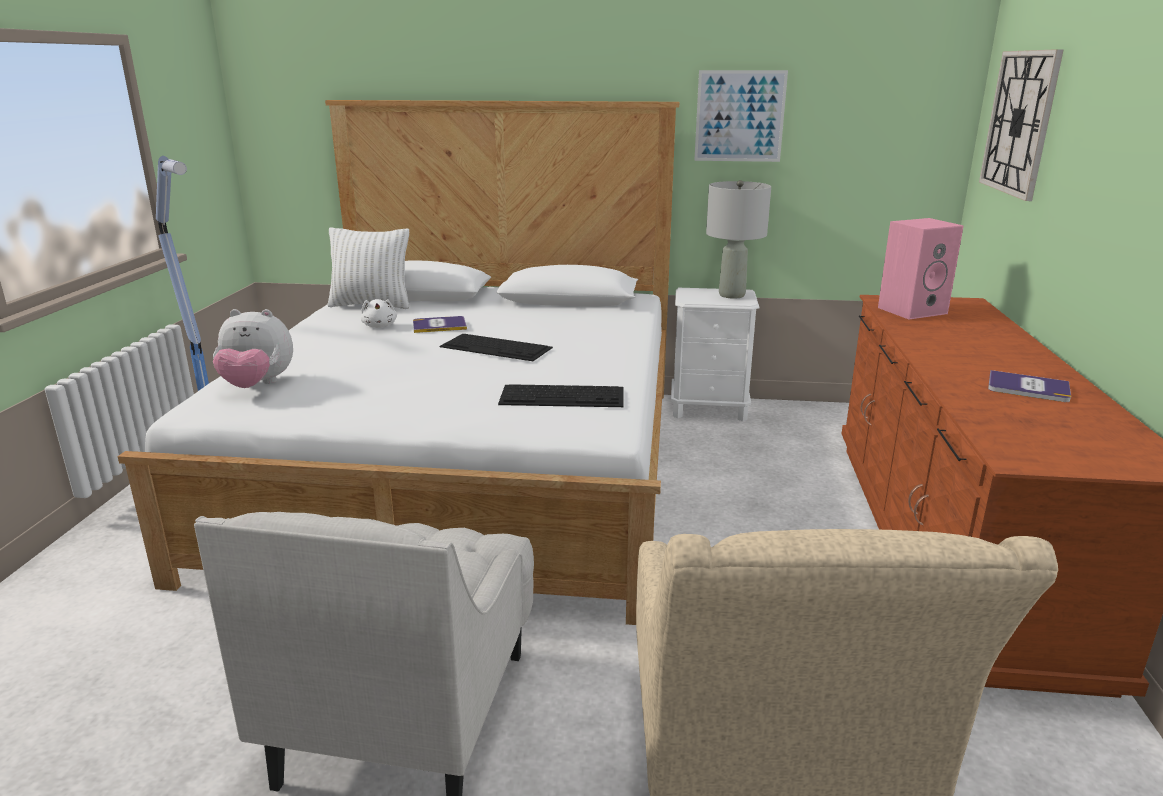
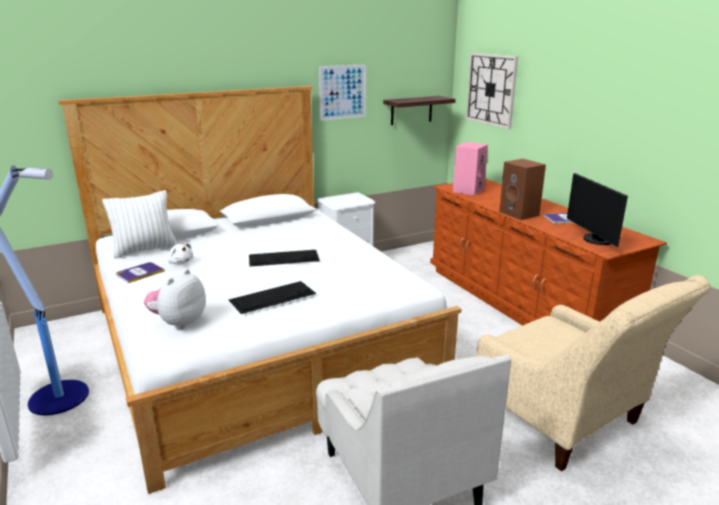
camera: 35 degrees left, 0 degrees up
plush toy [213,309,293,388] -> plush toy turned 150 degrees clockwise [144,269,206,330]
book [413,316,467,333] -> book moved to [116,262,165,283]
keyboard [498,384,623,407] -> keyboard moved to [229,281,316,314]
grey table lamp [706,180,771,298] -> none
none -> shelf [383,96,456,125]
none -> brown speaker [499,159,546,220]
none -> monitor [567,173,628,247]

